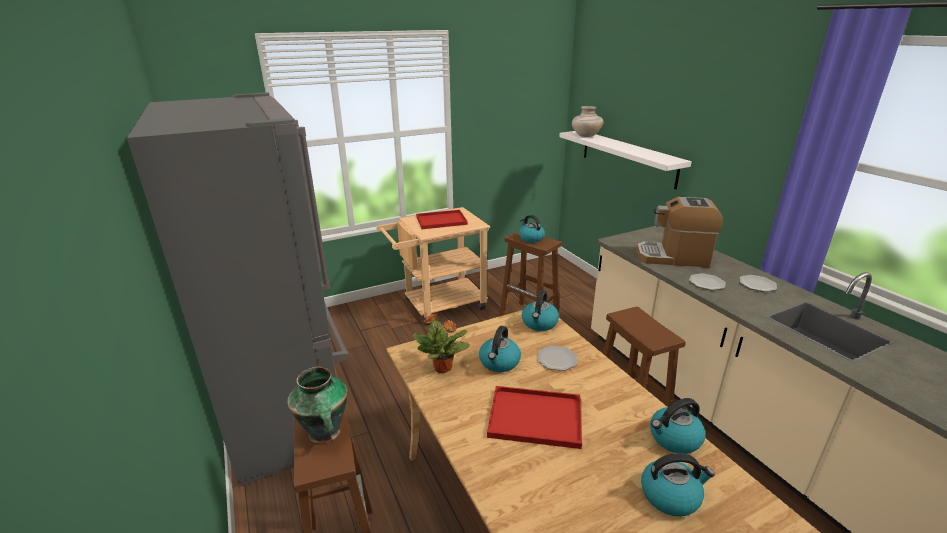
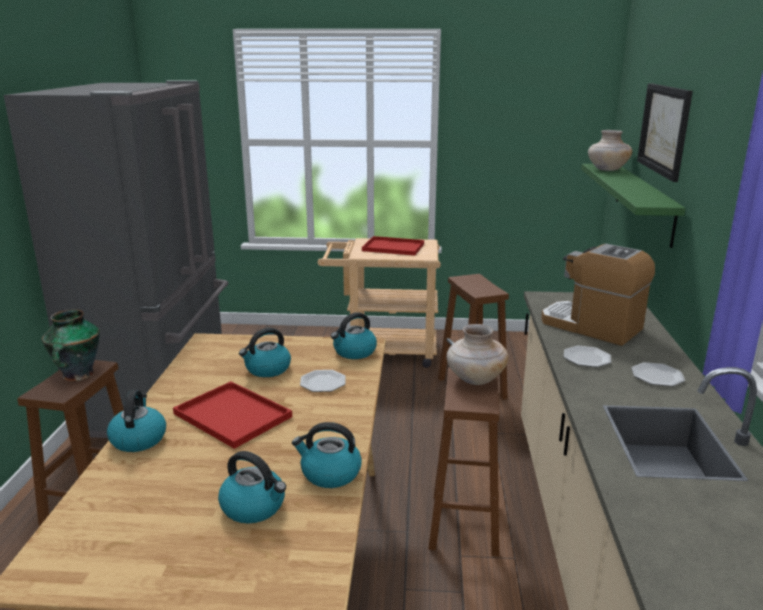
camera: 30 degrees right, 5 degrees down
potted plant [413,313,470,373] -> none
kettle [519,215,545,243] -> kettle moved to [107,390,166,452]
white shelf [559,131,692,189] -> green shelf [581,164,686,248]
none -> beige vase [446,324,508,385]
none -> picture [637,83,693,182]

